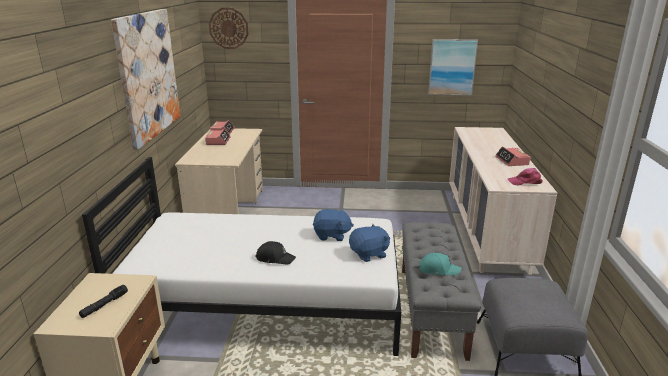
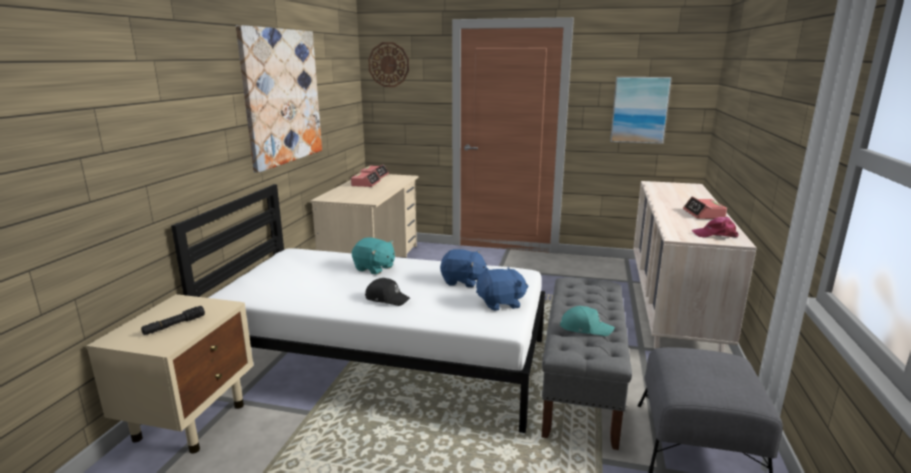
camera: 10 degrees right, 5 degrees down
none -> turquoise plush toy [352,238,395,275]

